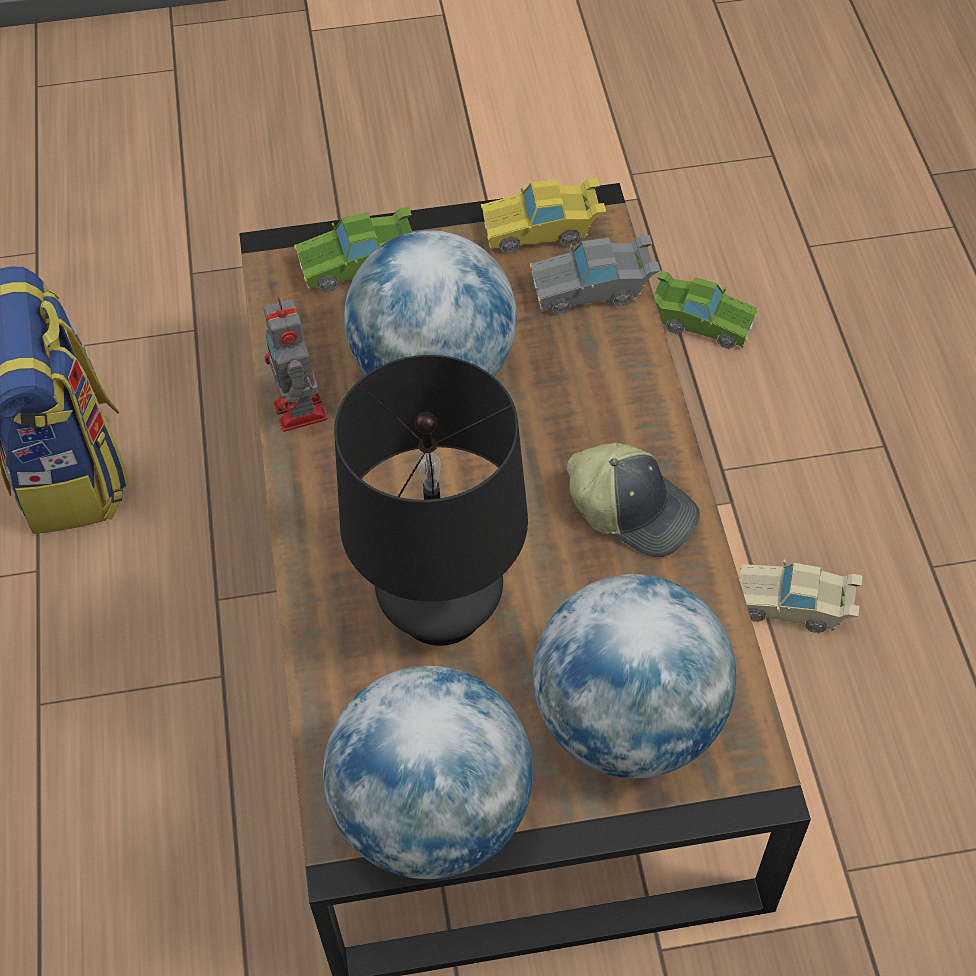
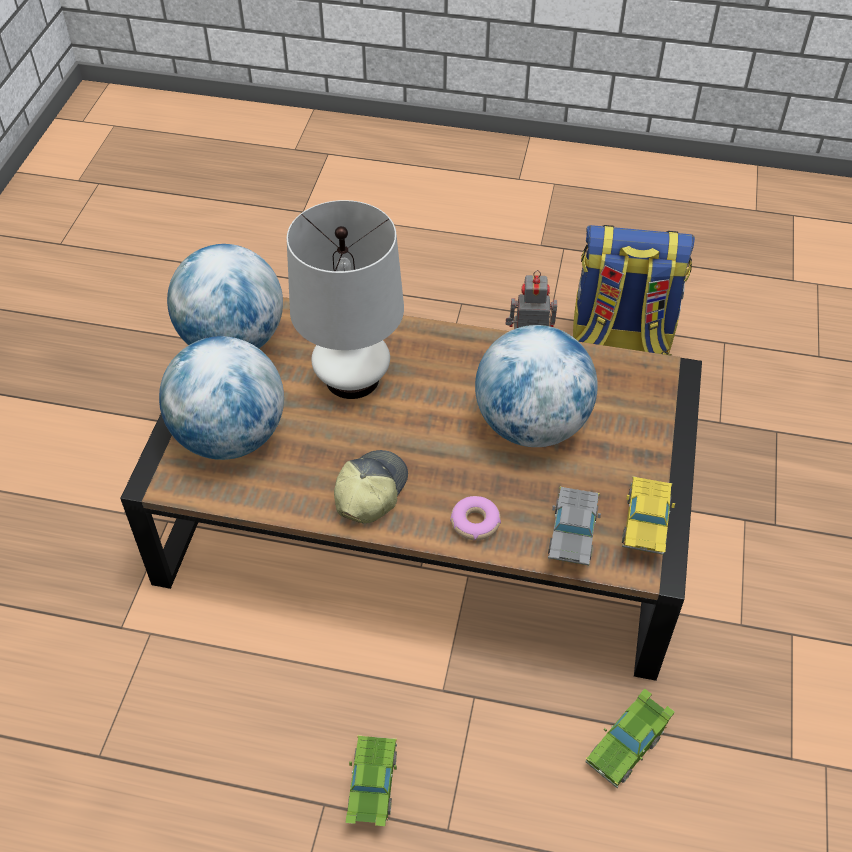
camera: 110 degrees right, 5 degrees down
green toy car [294,206,412,293] -> green toy car moved to [345,735,397,826]
black table lamp [334,355,528,646] -> white table lamp [287,200,404,399]
cap [567,443,700,557] -> cap turned 150 degrees clockwise [334,450,408,524]
beige toy car [739,560,862,633] -> none
none -> donut [450,496,501,540]

